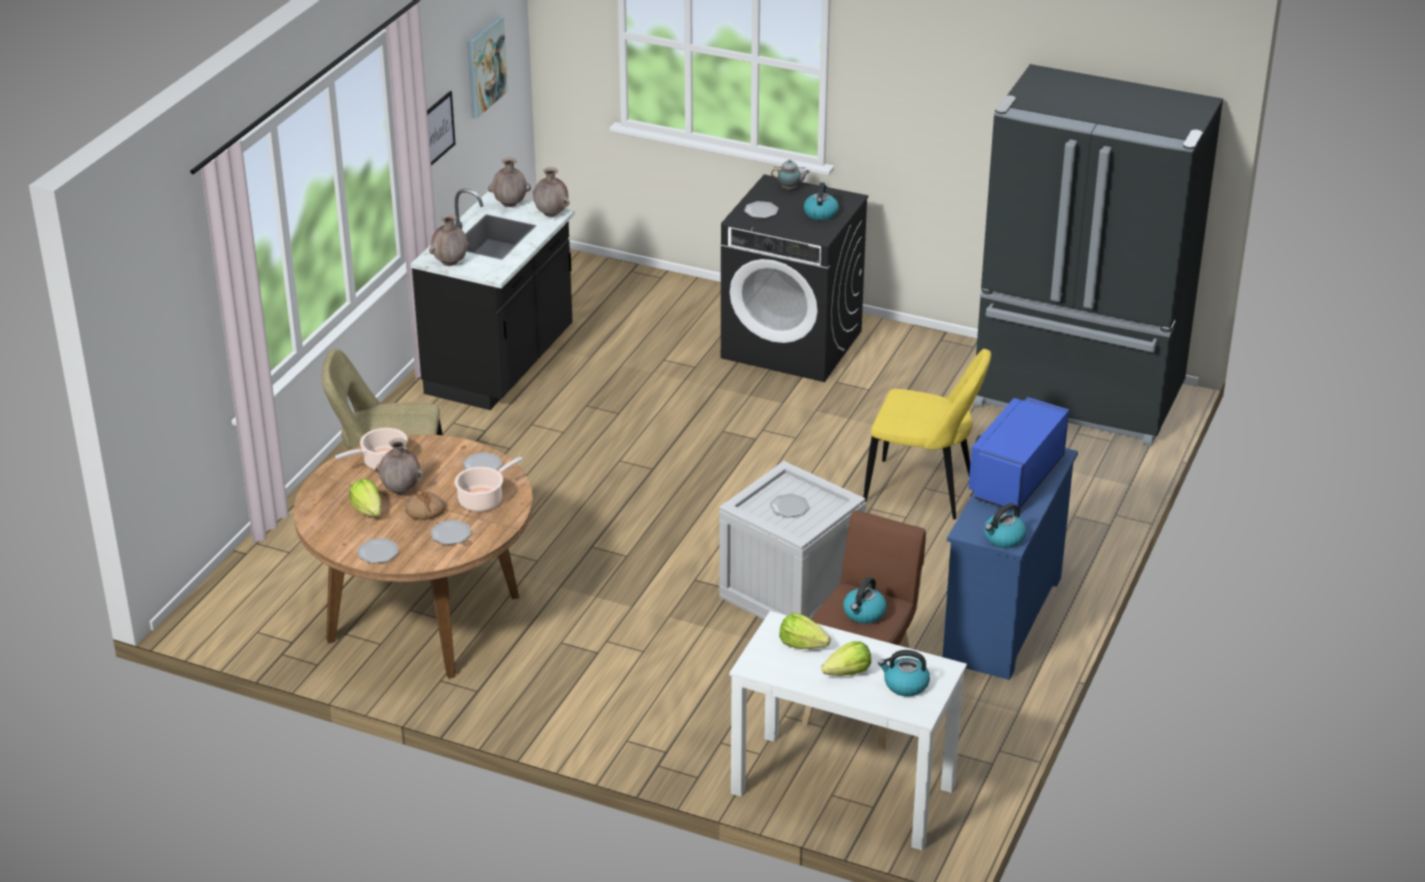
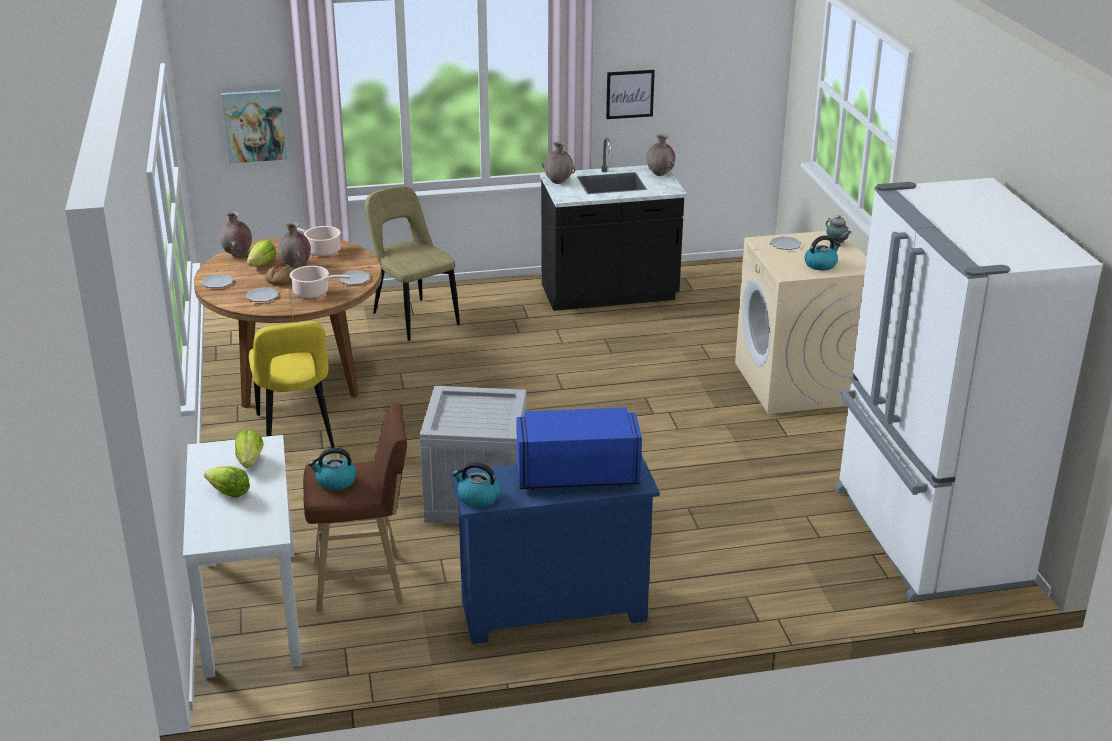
camera: 55 degrees right, 5 degrees down
picture [467,15,508,118] -> picture moved to [221,90,287,163]
brown vase [533,167,570,217] -> brown vase moved to [220,212,252,257]
black washing machine [721,174,868,382] -> beige washing machine [735,231,867,414]
plate [770,494,810,517] -> none
yellow chair [863,349,991,519] -> yellow chair moved to [249,321,335,448]
kettle [878,650,930,696] -> none
black fridge [974,64,1223,446] -> white fridge [835,178,1102,602]

